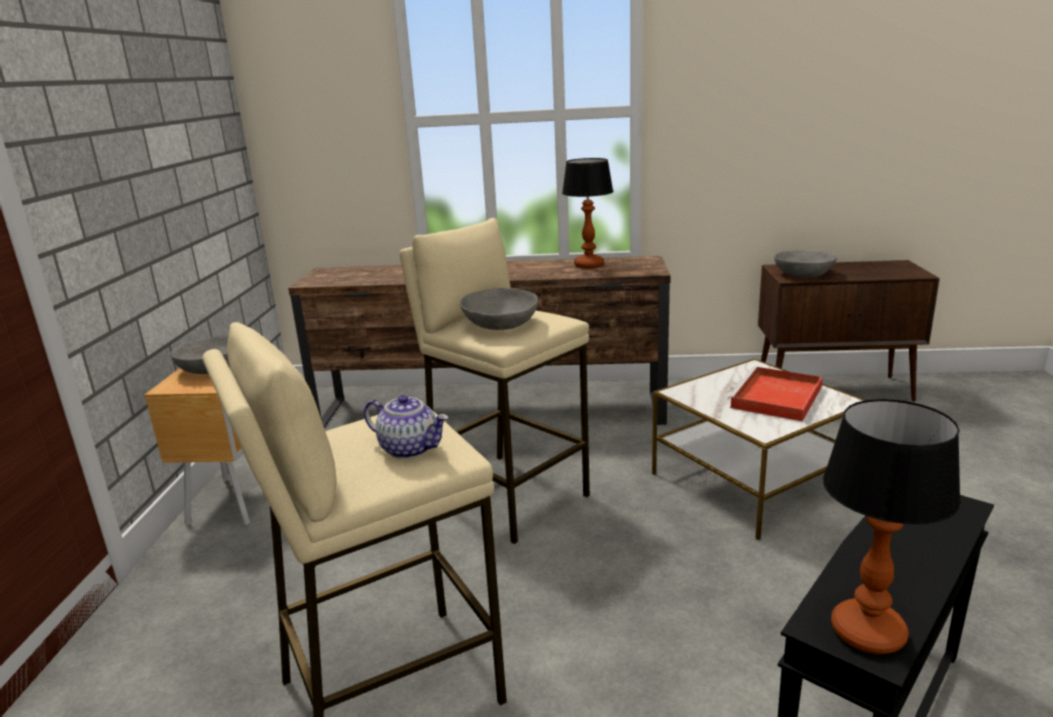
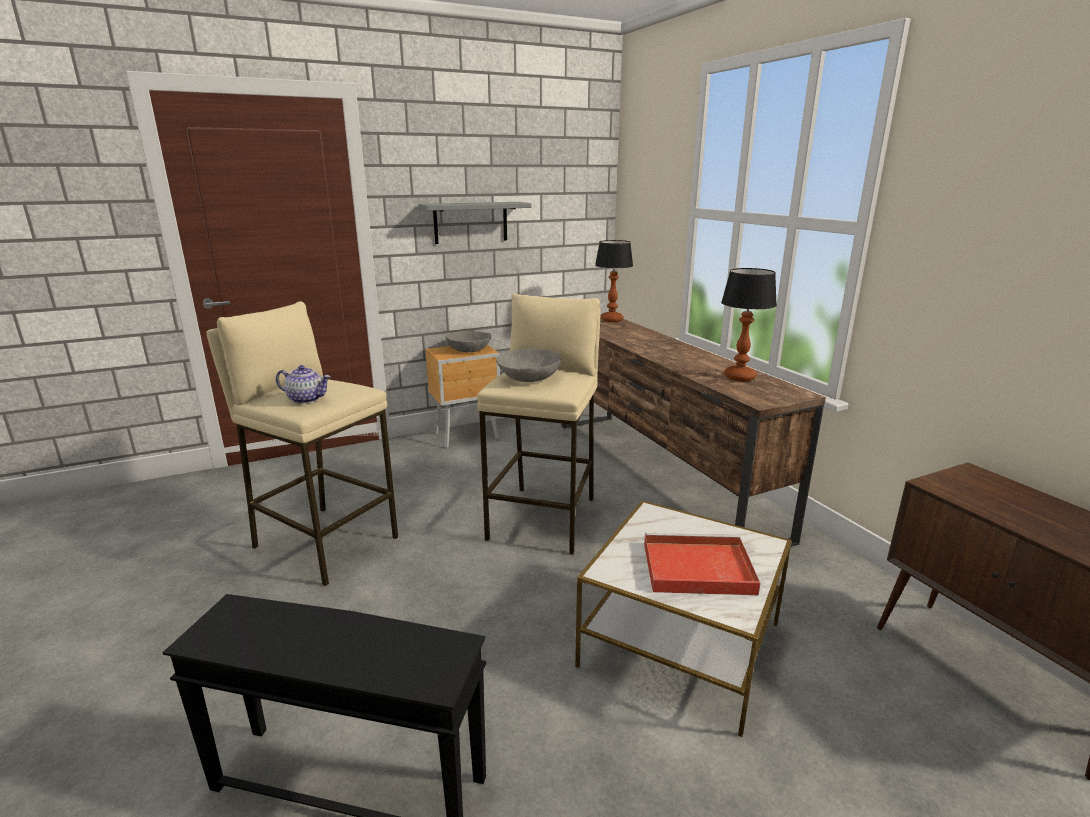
camera: 60 degrees right, 0 degrees up
teapot [364,395,448,459] -> teapot turned 75 degrees counterclockwise [276,365,331,404]
grey bowl [774,250,837,277] -> none
table lamp [823,399,961,654] -> table lamp moved to [595,240,633,322]
none -> grey shelf [418,202,531,244]

